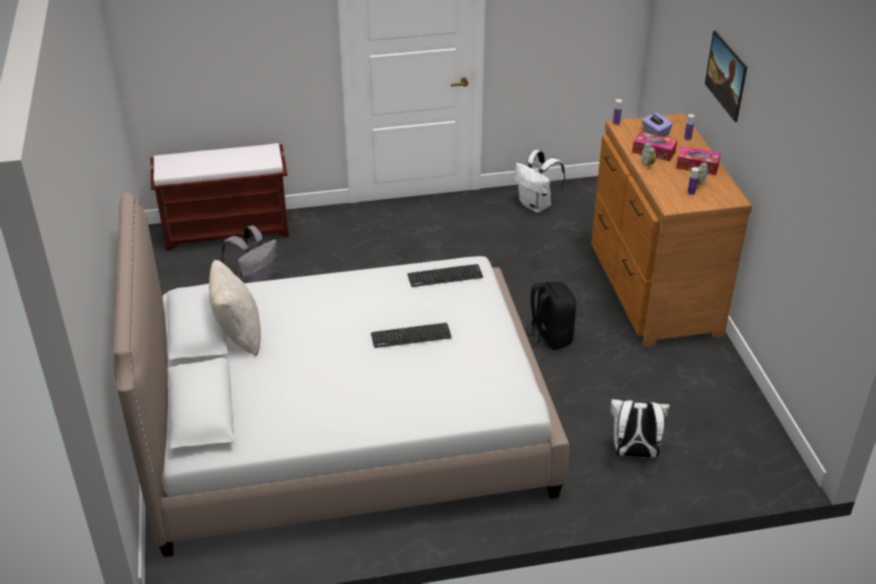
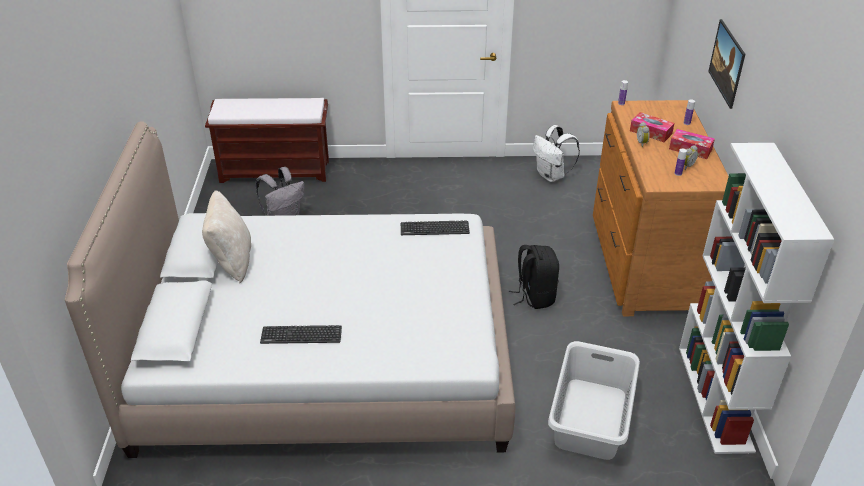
camera: 10 degrees right, 0 degrees up
keyboard [371,323,452,348] -> keyboard moved to [260,325,342,344]
white backpack [610,398,670,458] -> grey laundry basket [548,341,640,460]
purple tissue box [642,112,672,137] -> none
none -> white bookcase [679,143,834,454]

